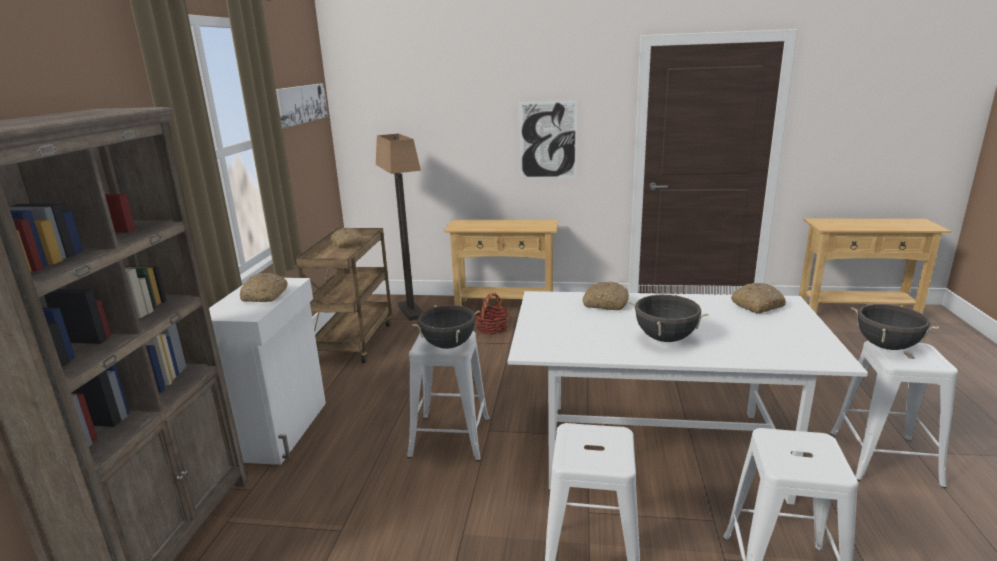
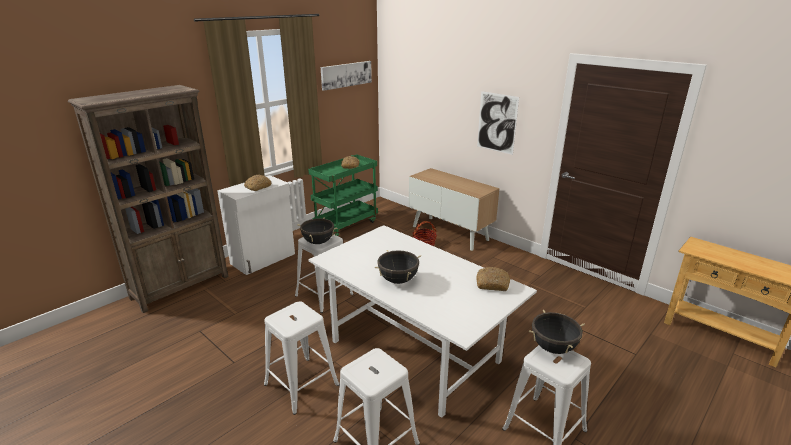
camera: 35 degrees right, 5 degrees up
brown cart [296,228,392,363] -> green cart [308,154,378,236]
floor lamp [376,134,423,321] -> none
beige console table [444,219,558,306] -> cabinet [409,168,499,251]
bread [582,282,629,310] -> none

